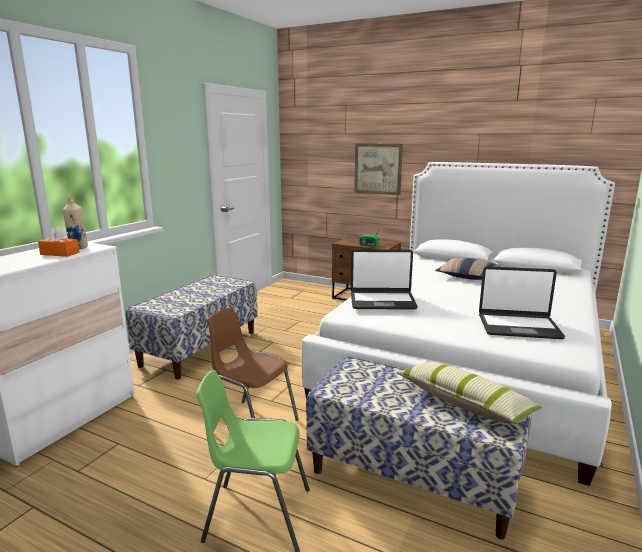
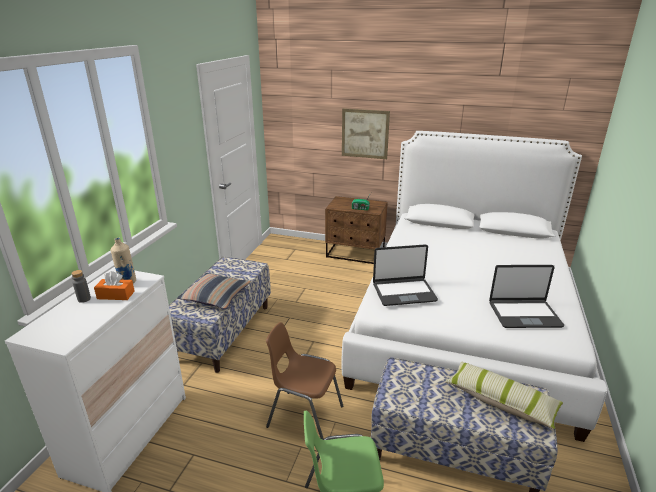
camera: 10 degrees left, 10 degrees up
pillow [435,258,501,280] -> pillow moved to [177,273,251,309]
none -> grey bottle [71,270,91,303]

